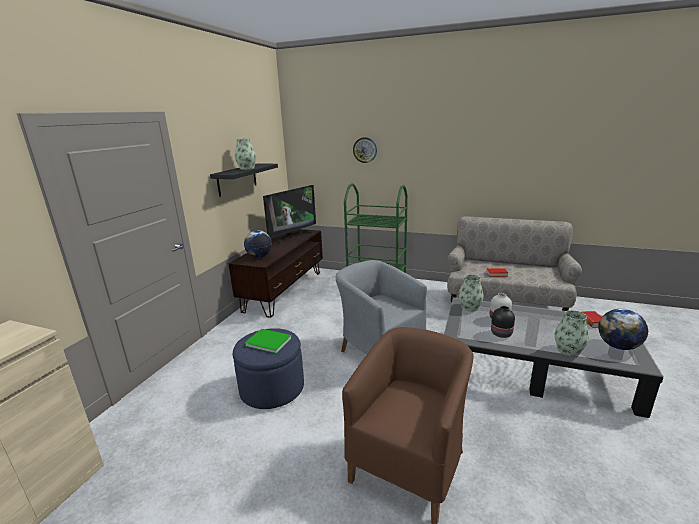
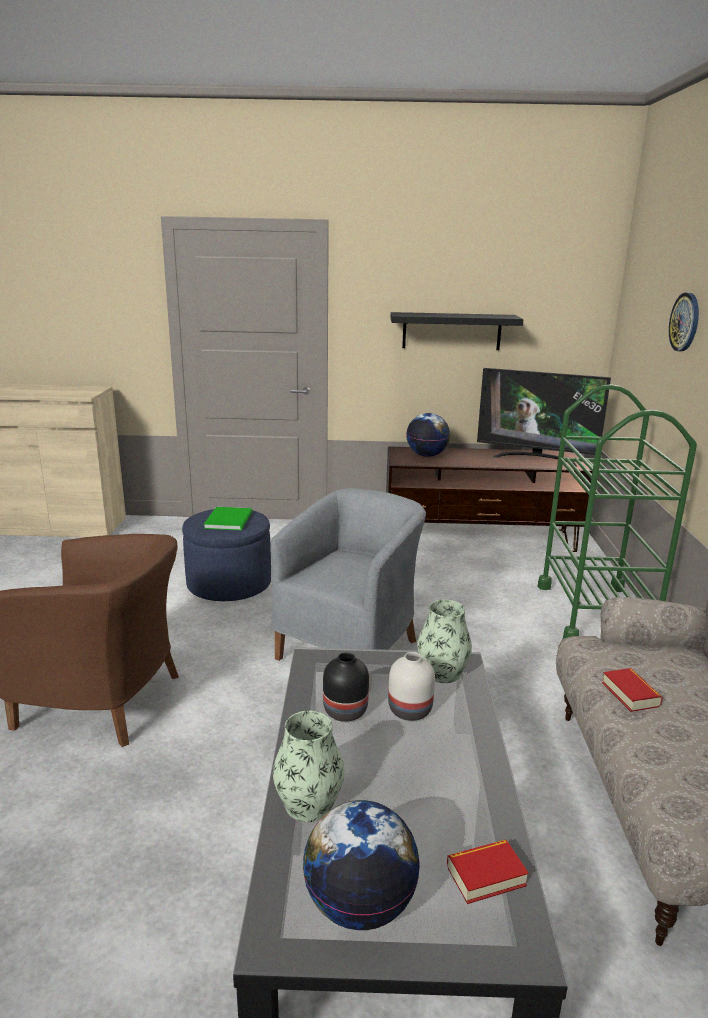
camera: 70 degrees right, 0 degrees up
vase [235,139,256,170] -> none

